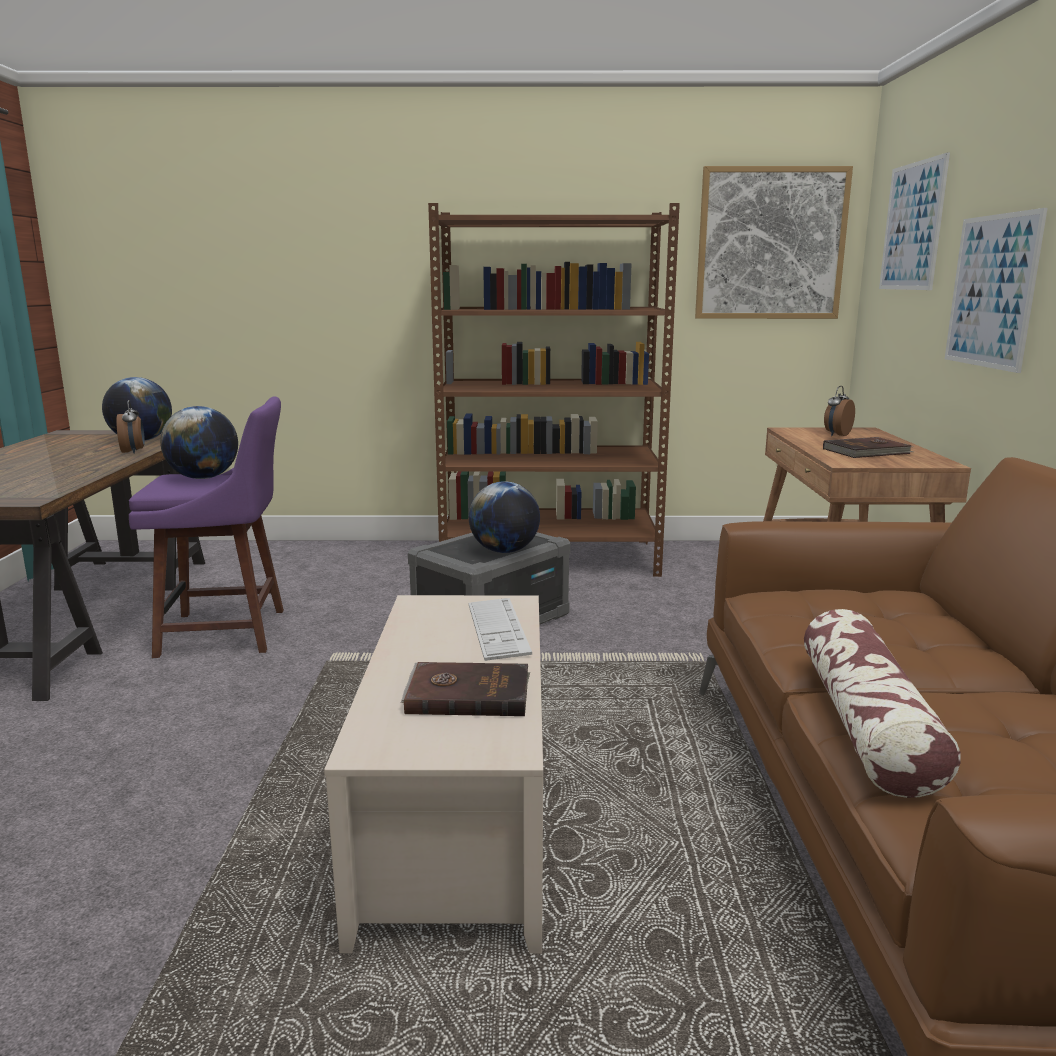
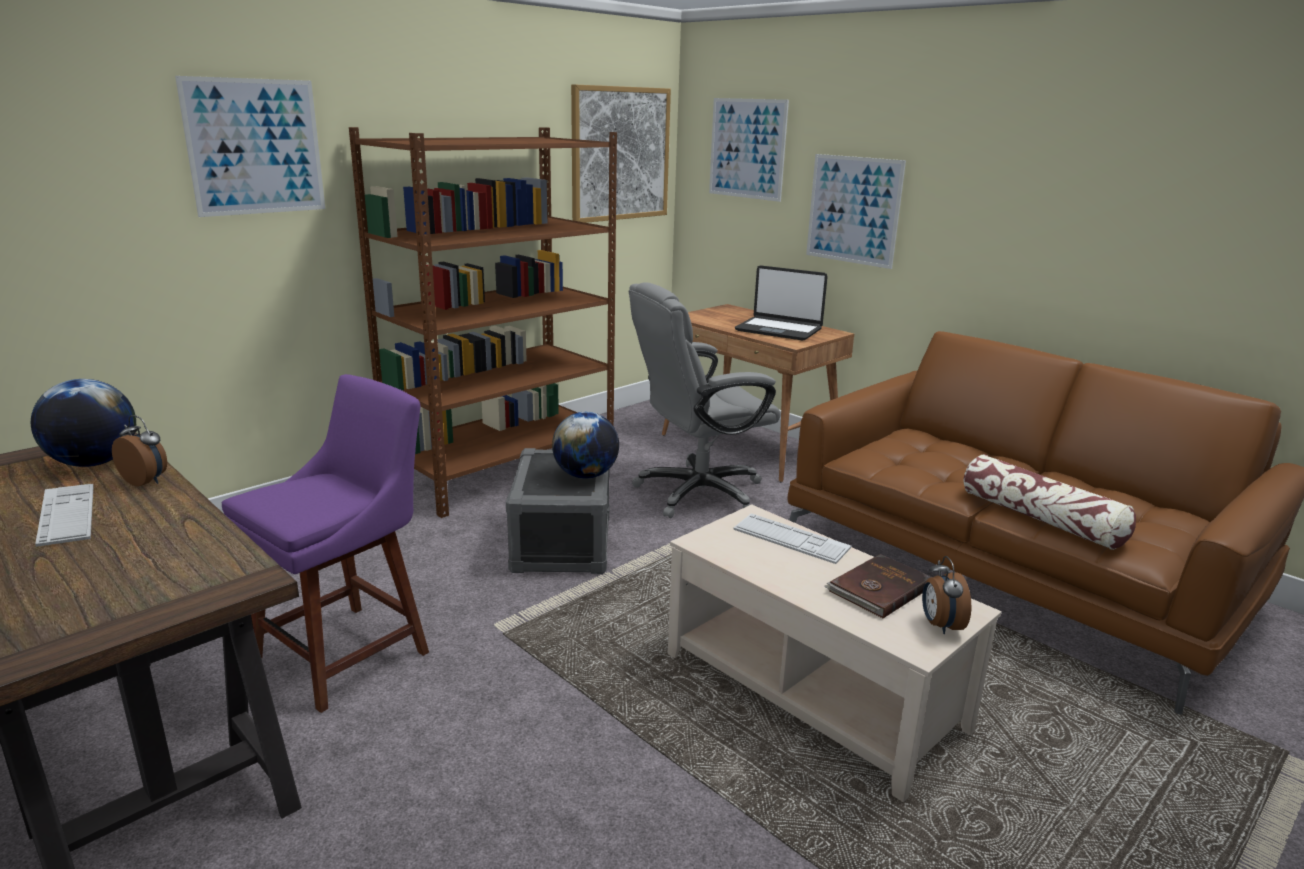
camera: 45 degrees left, 5 degrees up
globe [160,406,238,479] -> none
brown book [823,437,914,458] -> laptop [735,265,828,341]
alarm clock [824,386,855,436] -> alarm clock moved to [922,556,971,634]
none -> keyboard [35,484,94,547]
none -> picture [175,76,325,217]
none -> grey office chair [629,282,780,518]

